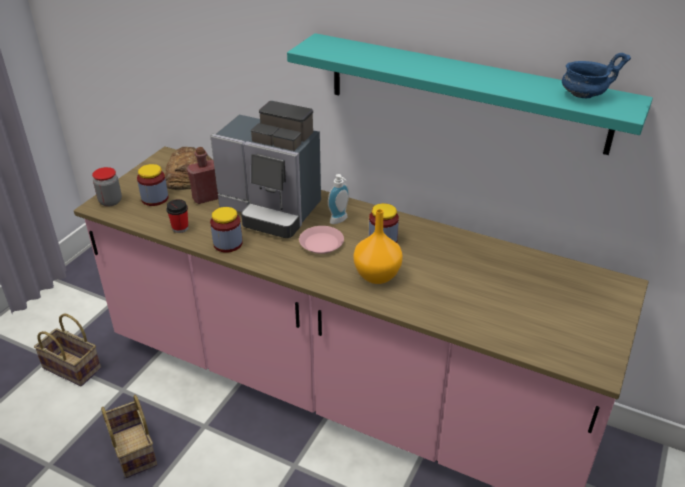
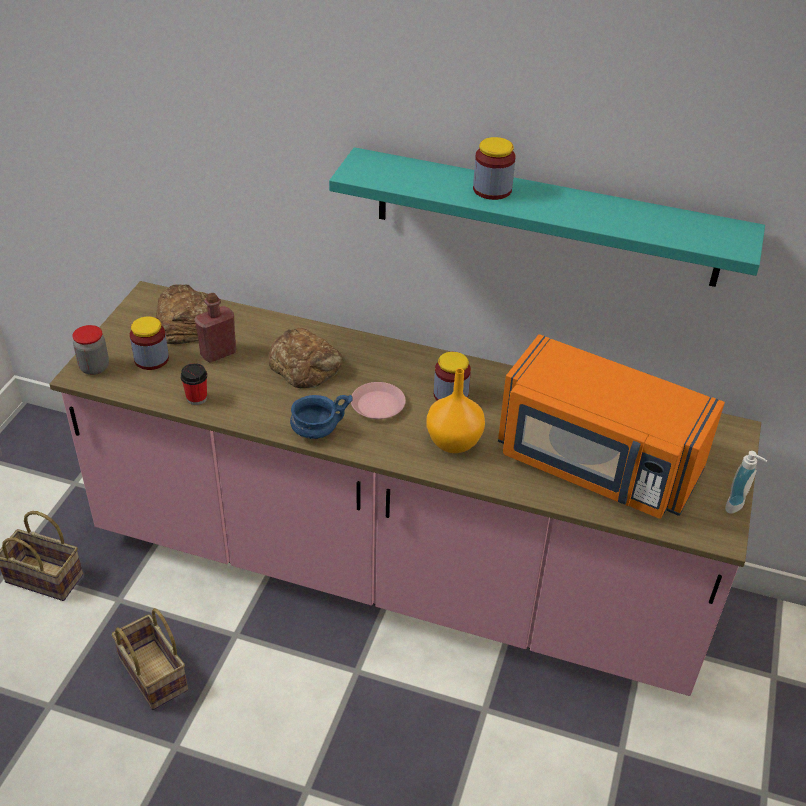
camera: 10 degrees left, 5 degrees up
coffee machine [210,101,321,238] -> bread [268,328,343,388]
jar [210,207,243,253] -> jar moved to [473,137,516,200]
soap dispenser [328,174,349,224] -> soap dispenser moved to [725,451,767,514]
blue bowl [562,53,631,98] -> blue bowl moved to [290,395,353,439]
none -> orange microwave [498,334,725,519]

